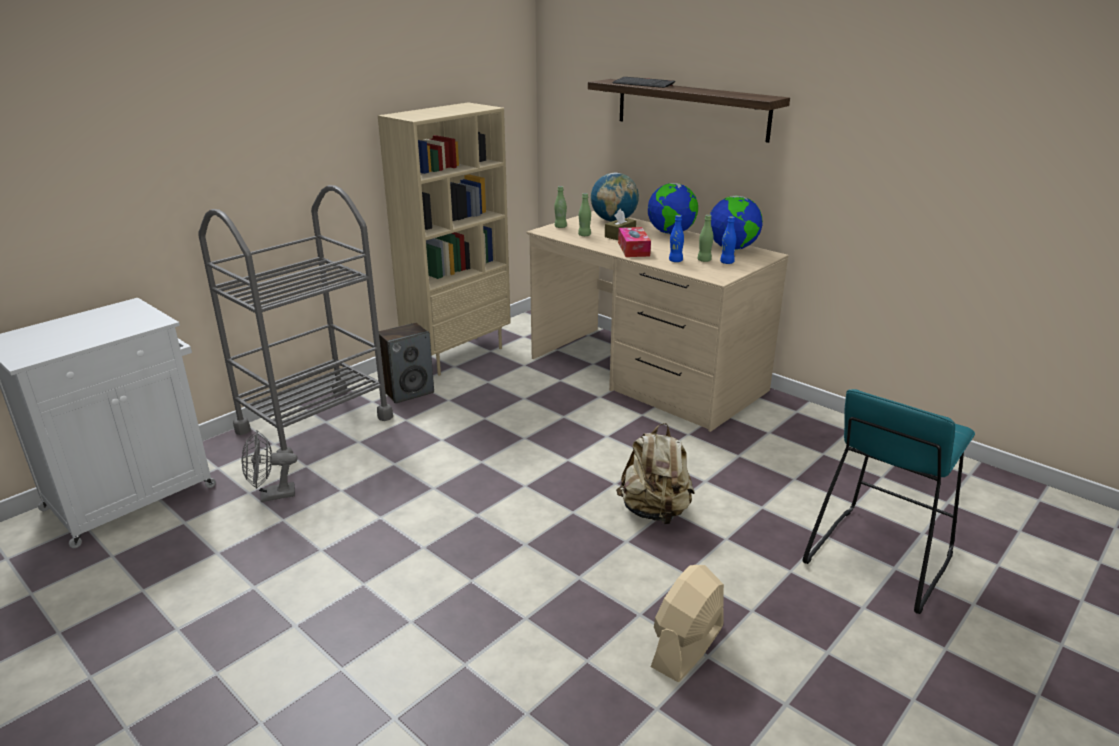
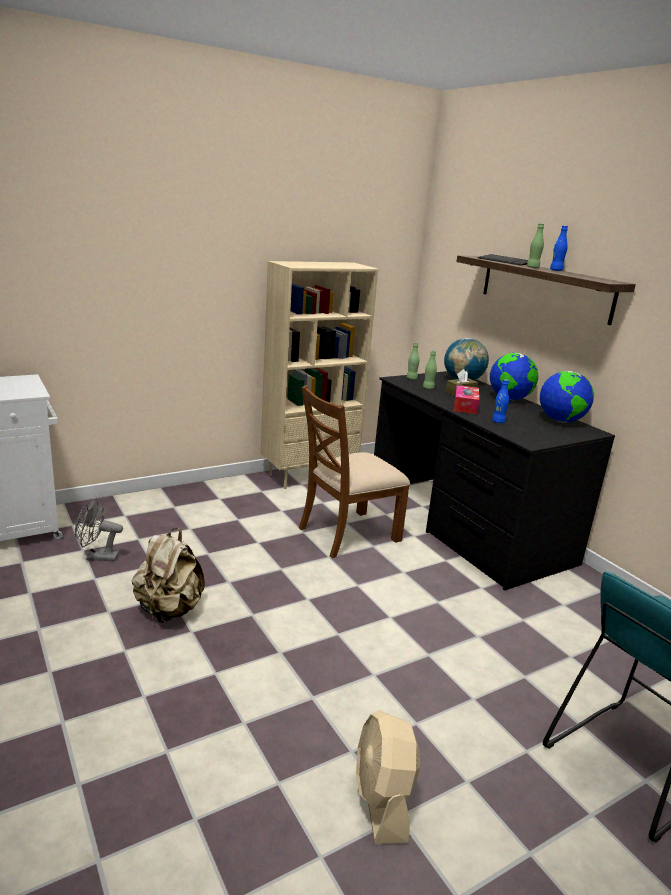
camera: 15 degrees right, 5 degrees down
grey cart [198,185,393,466] -> none
speaker [379,323,434,404] -> none
beige desk [526,211,789,432] -> black desk [374,371,615,591]
beige backpack [616,423,695,524] -> beige backpack moved to [132,528,205,623]
beige fan [651,565,724,682] -> beige fan turned 60 degrees counterclockwise [356,710,420,844]
green bottle [697,215,714,262] -> green bottle moved to [527,223,544,268]
blue bottle [720,216,736,264] -> blue bottle moved to [550,226,568,271]
none -> brown chair [299,385,410,558]

